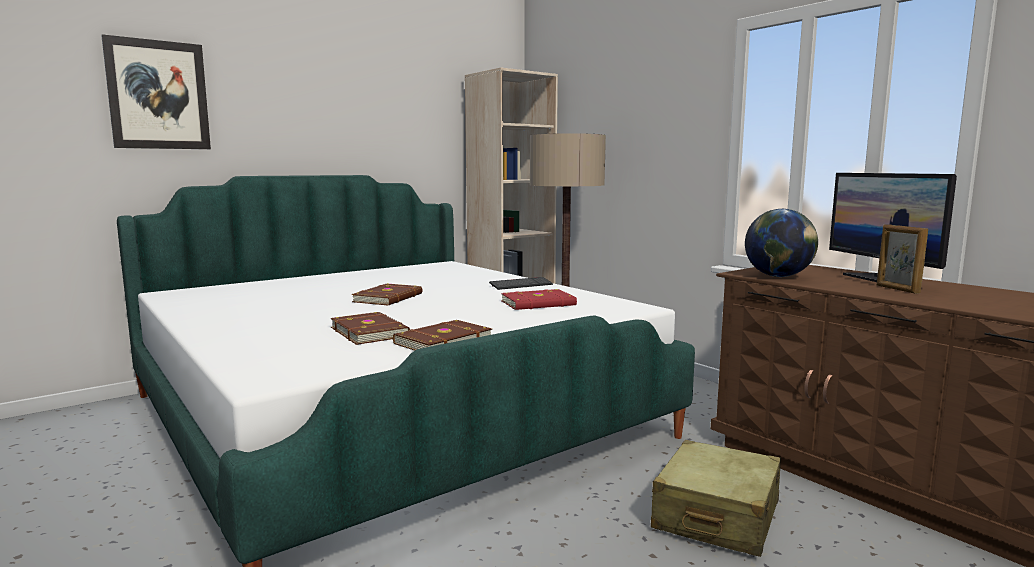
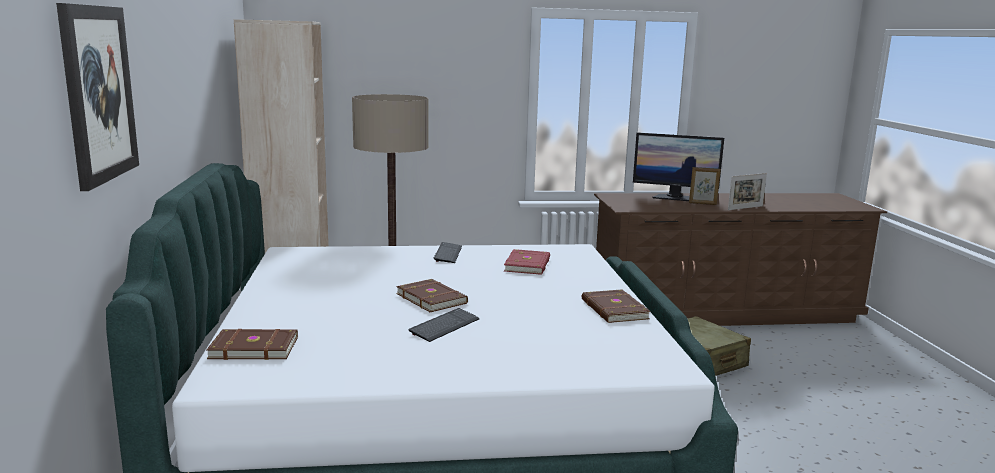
camera: 60 degrees left, 5 degrees up
brown book [330,312,410,345] -> brown book moved to [206,329,298,360]
globe [745,209,818,277] -> none
none -> keyboard [409,308,480,342]
none -> picture frame [728,173,767,210]

